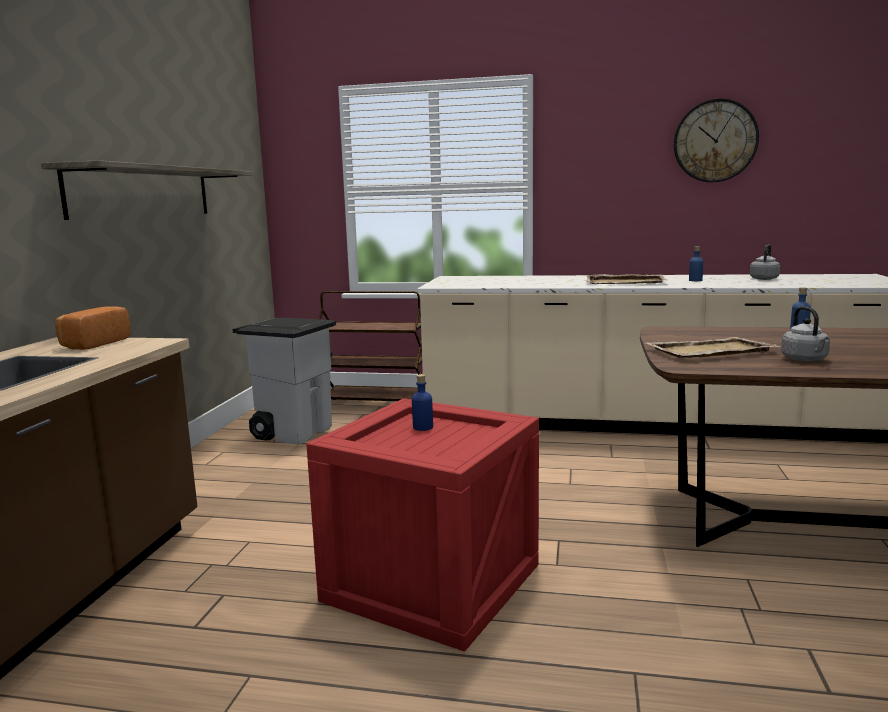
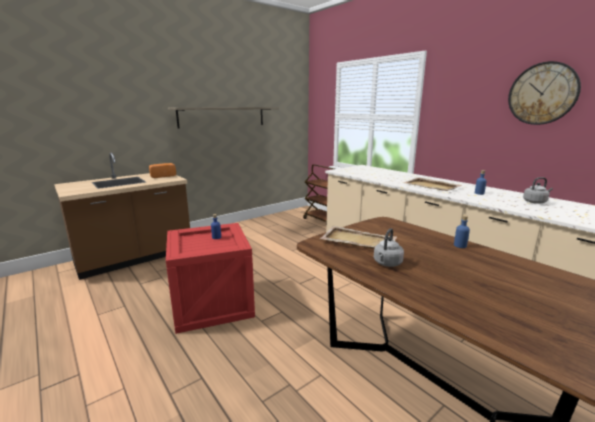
camera: 40 degrees right, 5 degrees up
grey trash can [233,318,336,445] -> none

